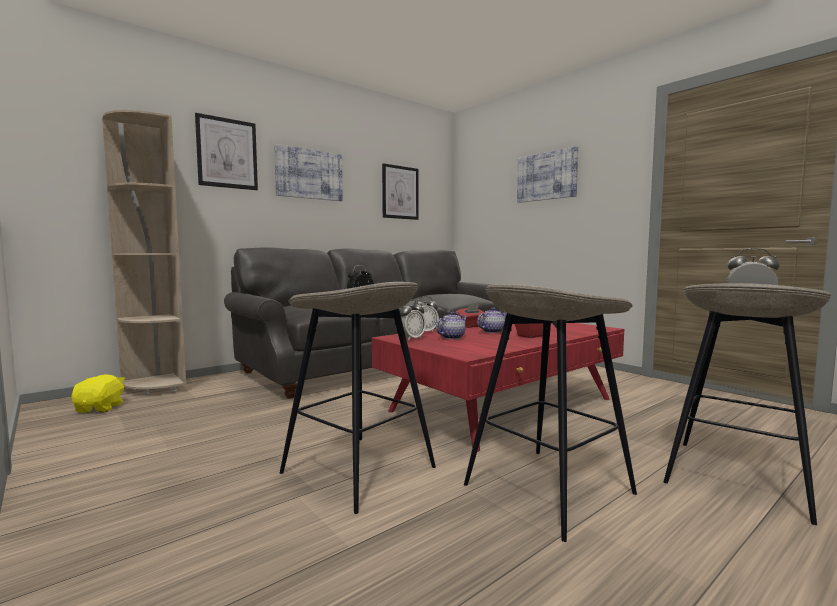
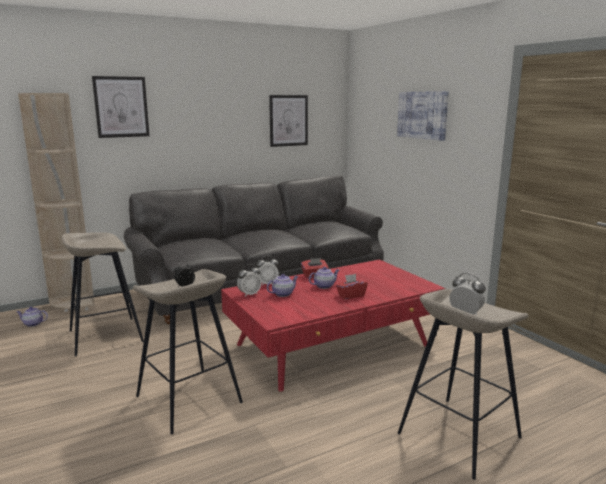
camera: 10 degrees right, 10 degrees up
yellow plush toy [71,374,125,413] -> teapot [17,307,48,327]
picture [274,144,343,201] -> none
grey stool [464,284,637,542] -> grey stool moved to [62,232,144,357]

